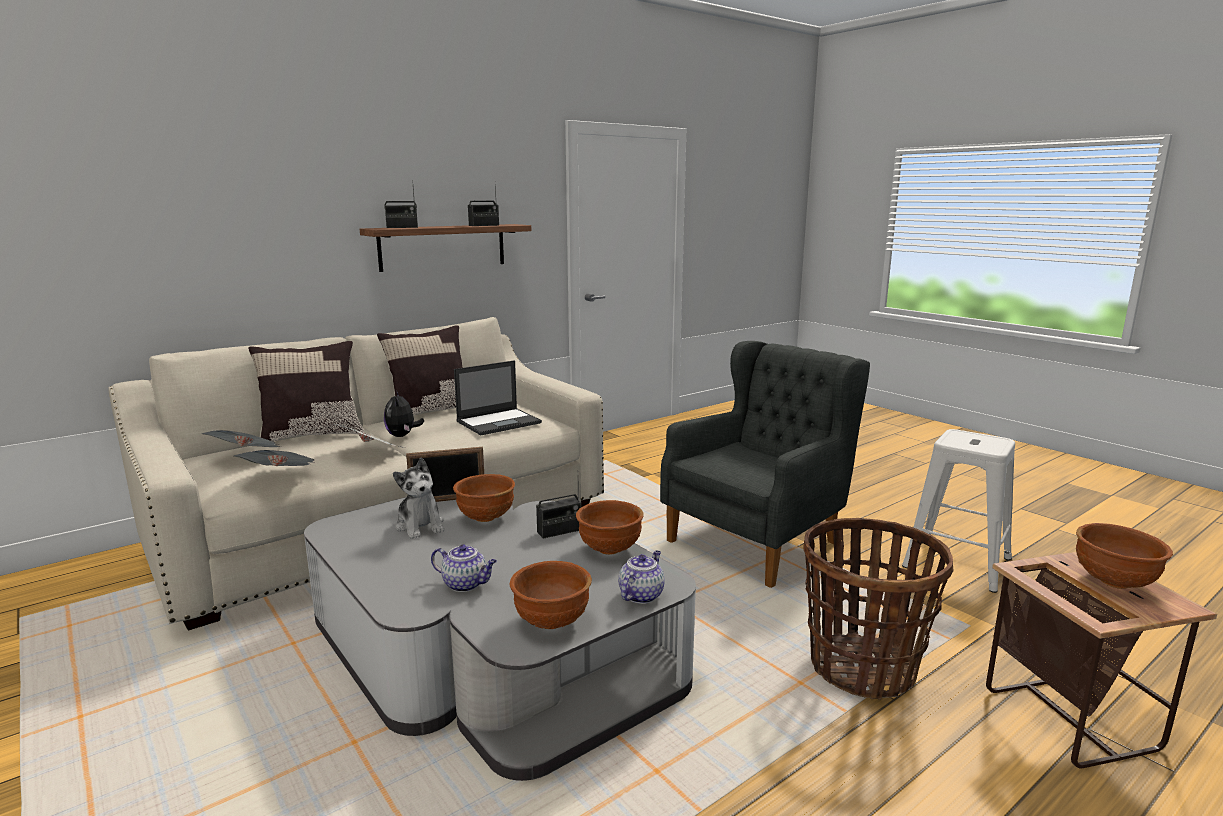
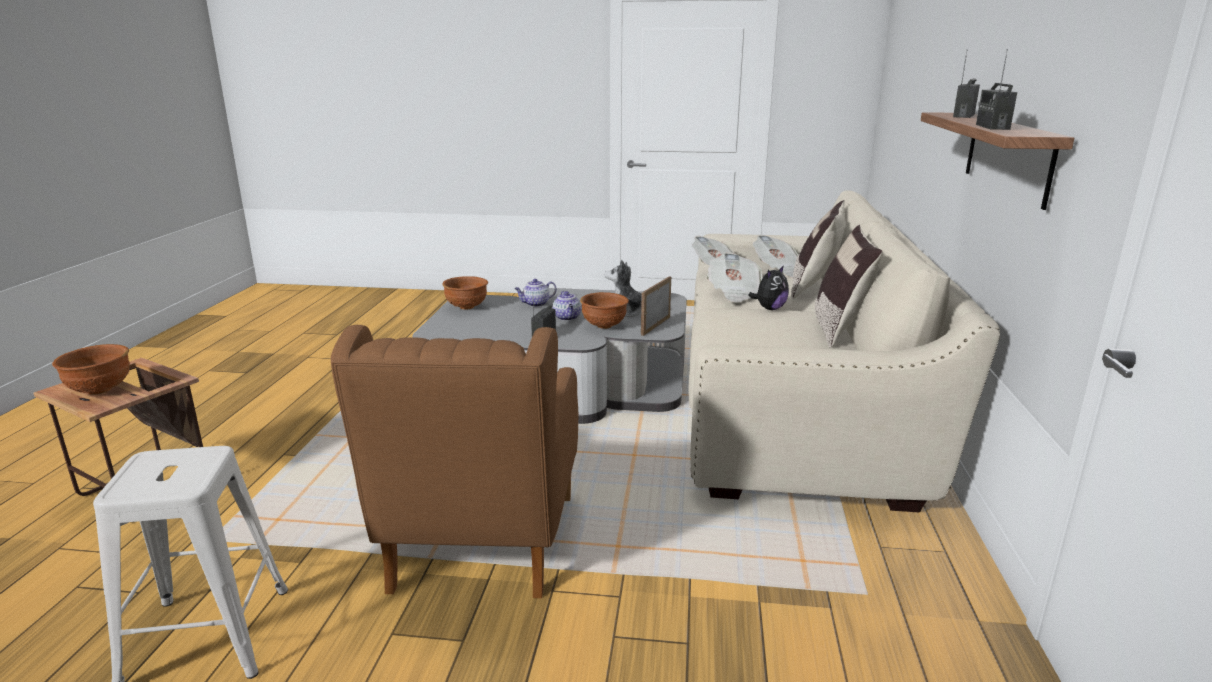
camera: 135 degrees right, 5 degrees up
plush toy [384,390,424,437] -> plush toy turned 105 degrees clockwise [748,265,789,310]
laptop [454,360,542,435] -> none
brown bowl [576,500,644,555] -> none
teapot [618,550,665,604] -> teapot moved to [553,291,581,321]
grey armchair [660,341,870,588] -> brown armchair [330,325,578,598]
basket [804,518,954,700] -> none

